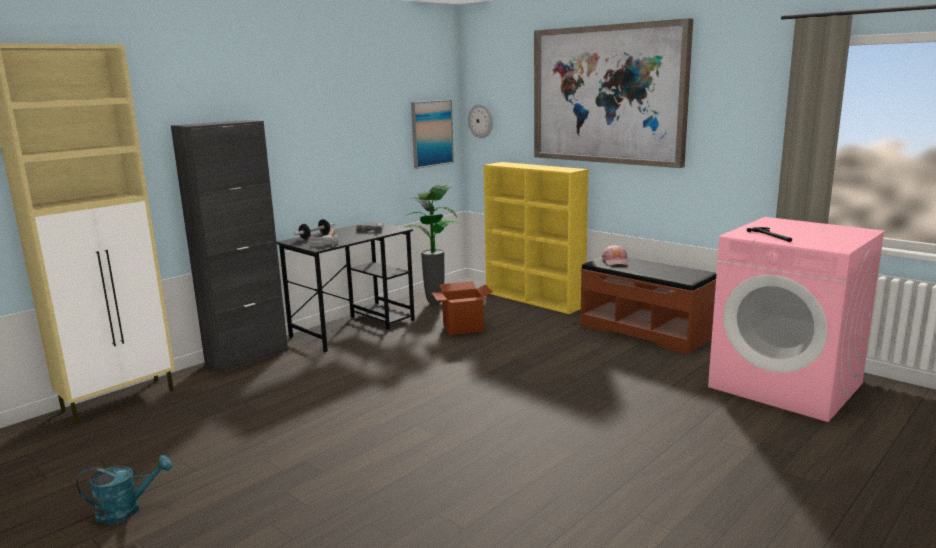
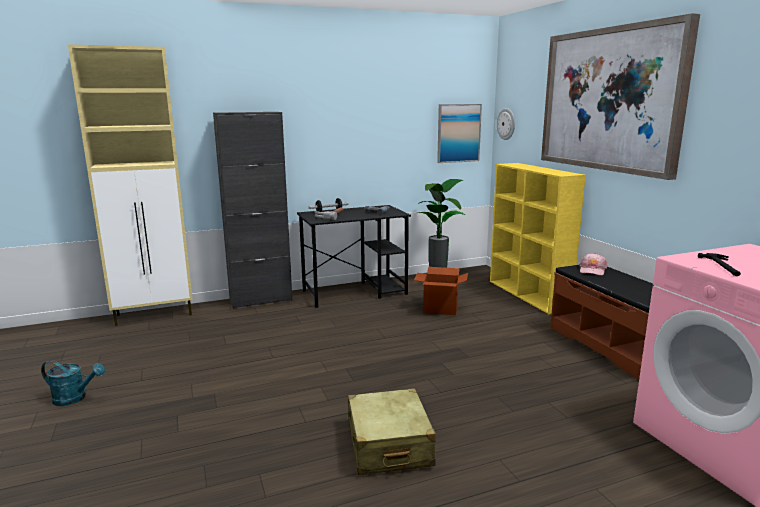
camera: 25 degrees right, 0 degrees up
none -> beige suitcase [347,388,436,475]

